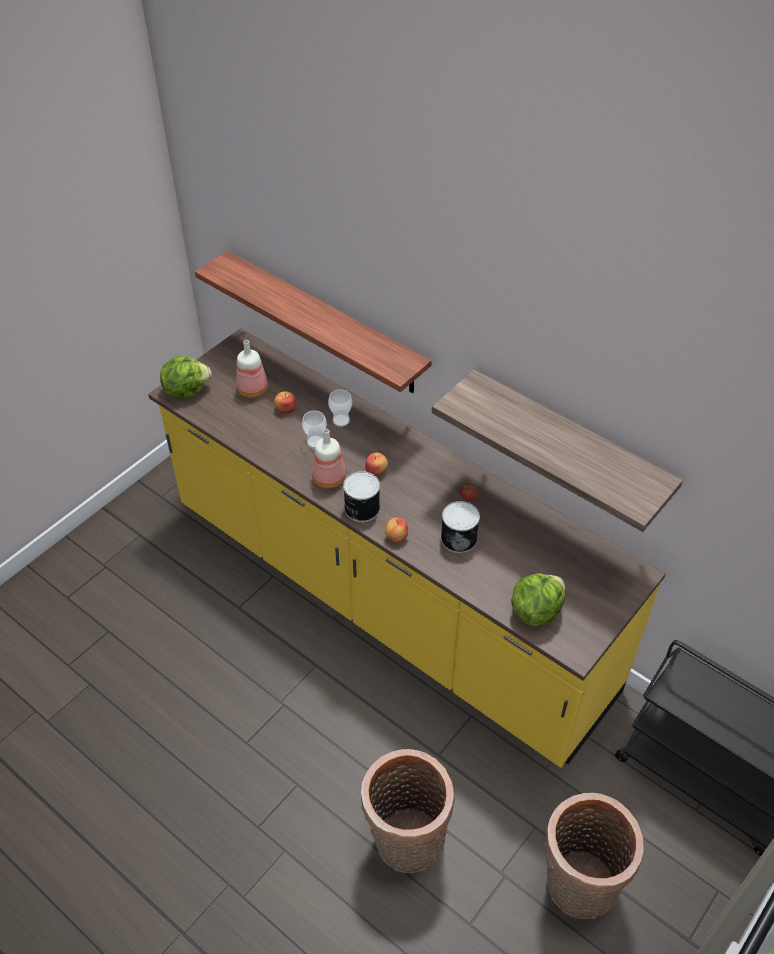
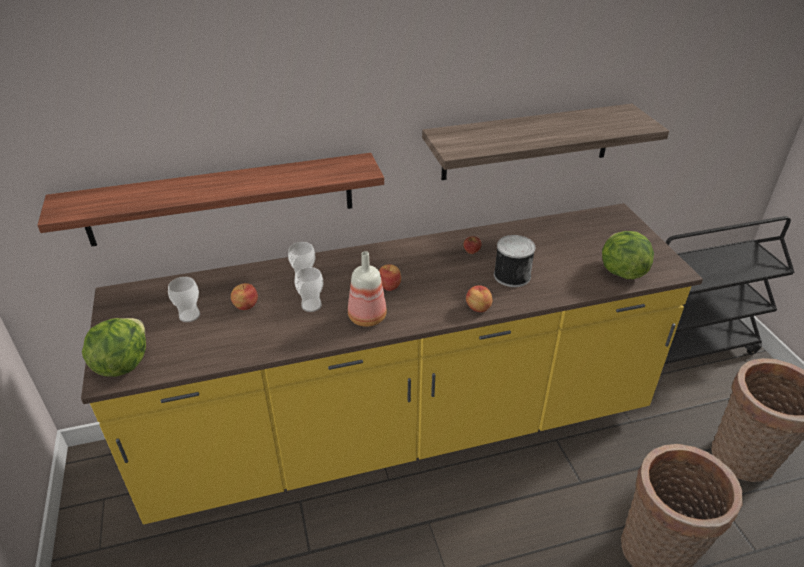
camera: 55 degrees left, 10 degrees down
bottle [236,340,268,398] -> cup [168,277,200,322]
can [343,471,380,522] -> none

